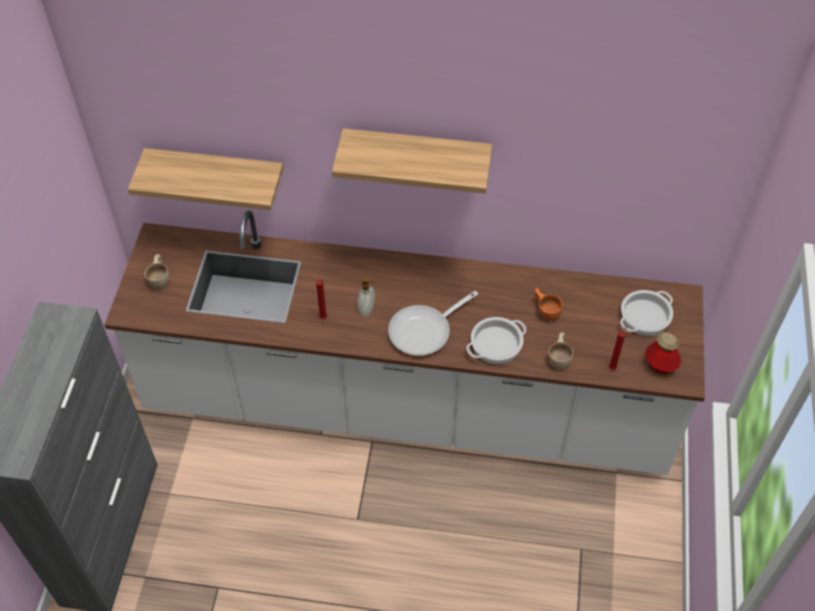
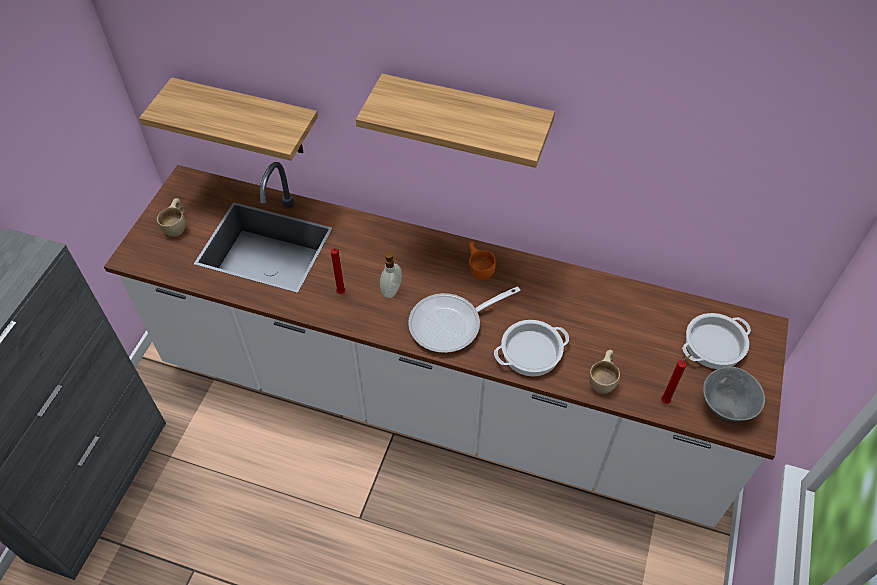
camera: 10 degrees right, 0 degrees up
orange cup [535,288,563,321] -> orange cup moved to [469,242,496,280]
bottle [644,331,681,374] -> grey bowl [703,367,765,422]

